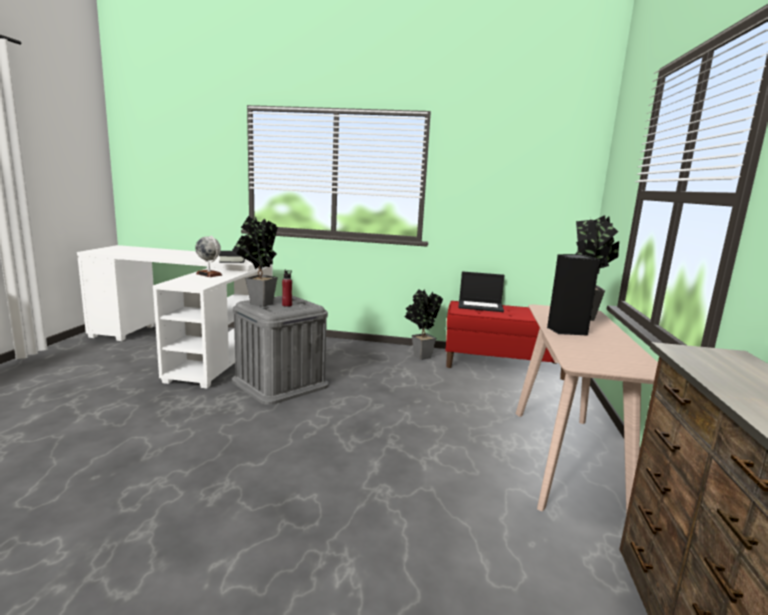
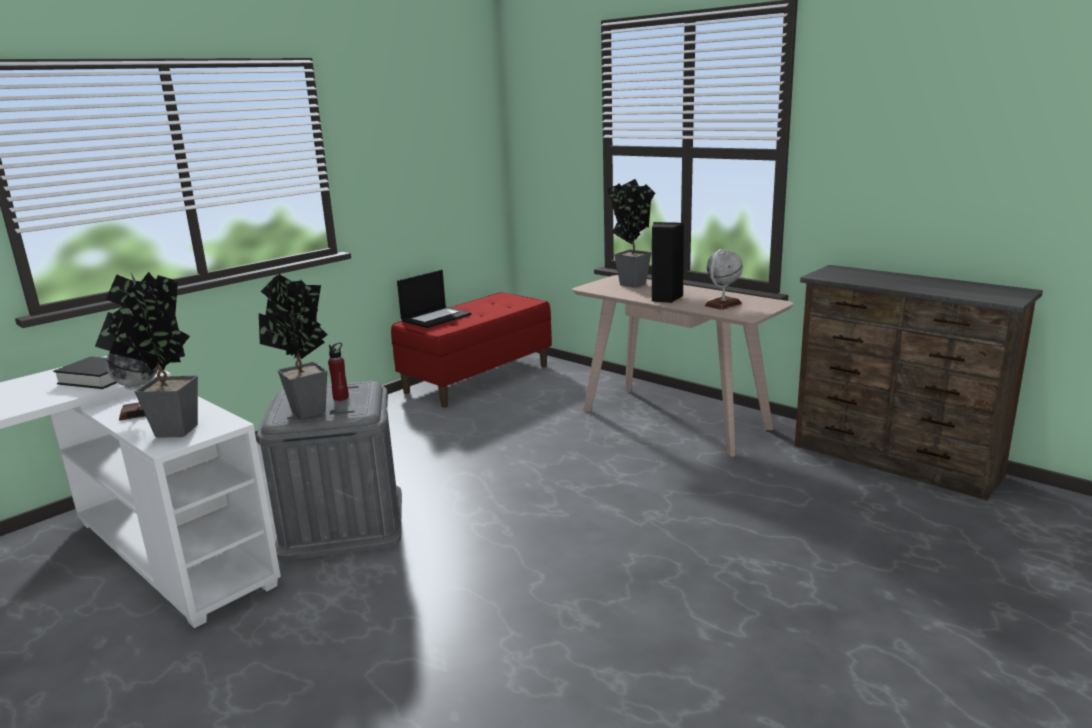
camera: 55 degrees left, 5 degrees up
potted plant [405,289,443,360] -> potted plant moved to [95,272,198,438]
none -> globe [704,249,743,310]

